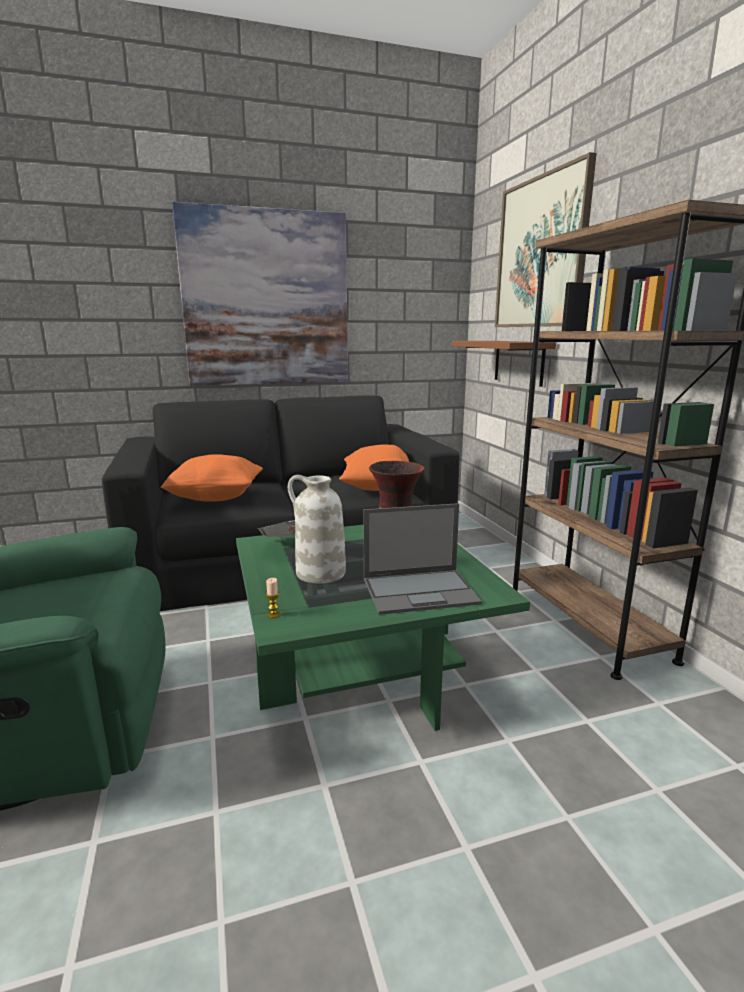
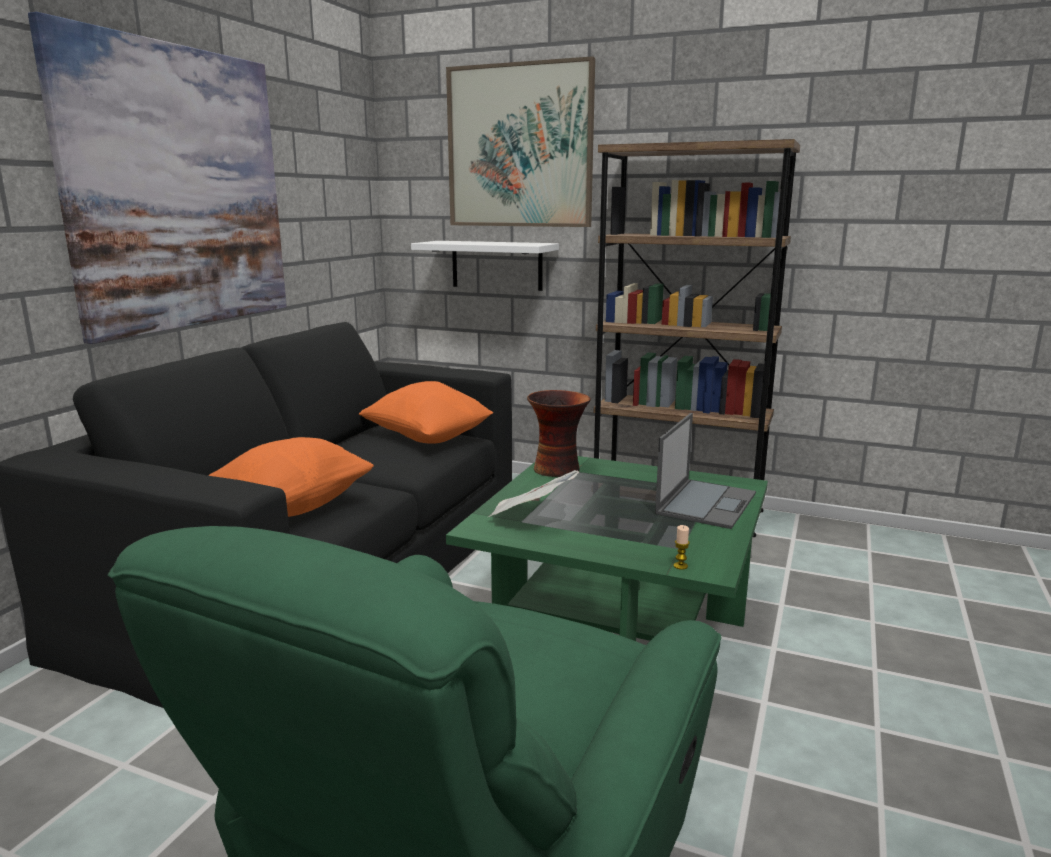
camera: 50 degrees left, 0 degrees up
white vase [288,475,346,584] -> none
brown shelf [451,341,556,387] -> white shelf [411,241,559,291]

